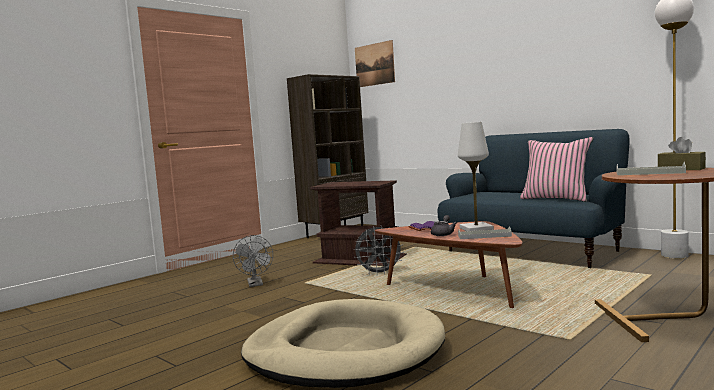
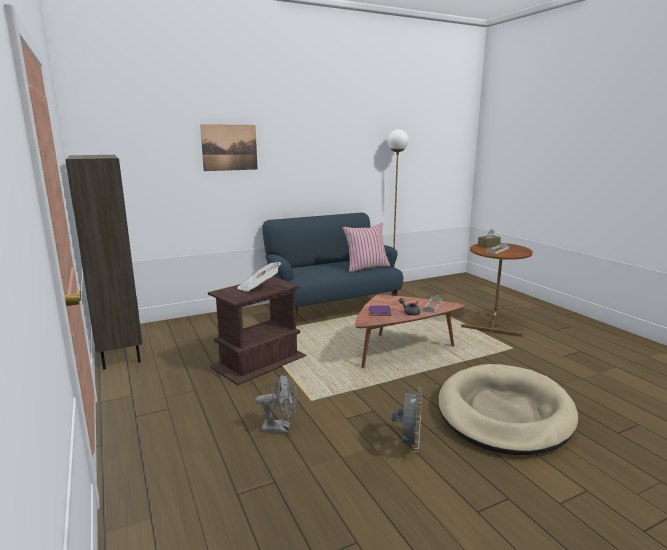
camera: 70 degrees left, 10 degrees up
grey fan [354,226,404,275] -> grey fan moved to [392,387,422,452]
picture [355,40,395,87] -> picture moved to [200,124,258,171]
white table lamp [458,122,494,231] -> none
none -> newspaper [237,262,281,292]

